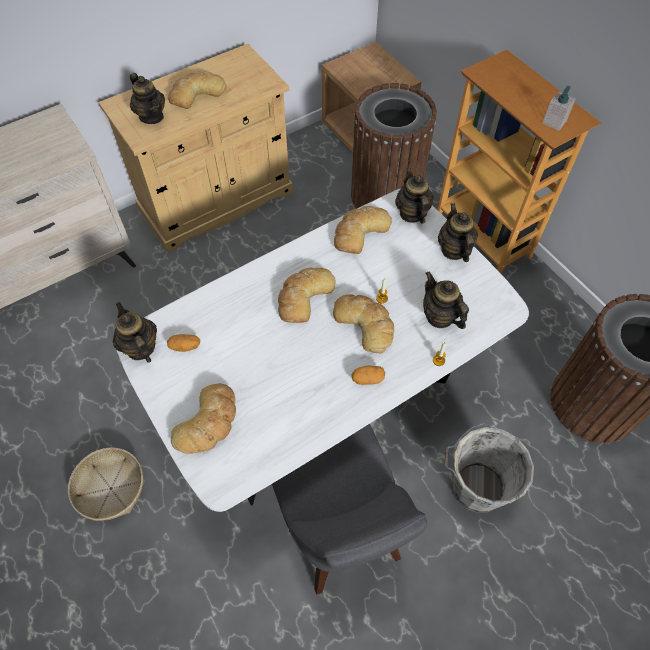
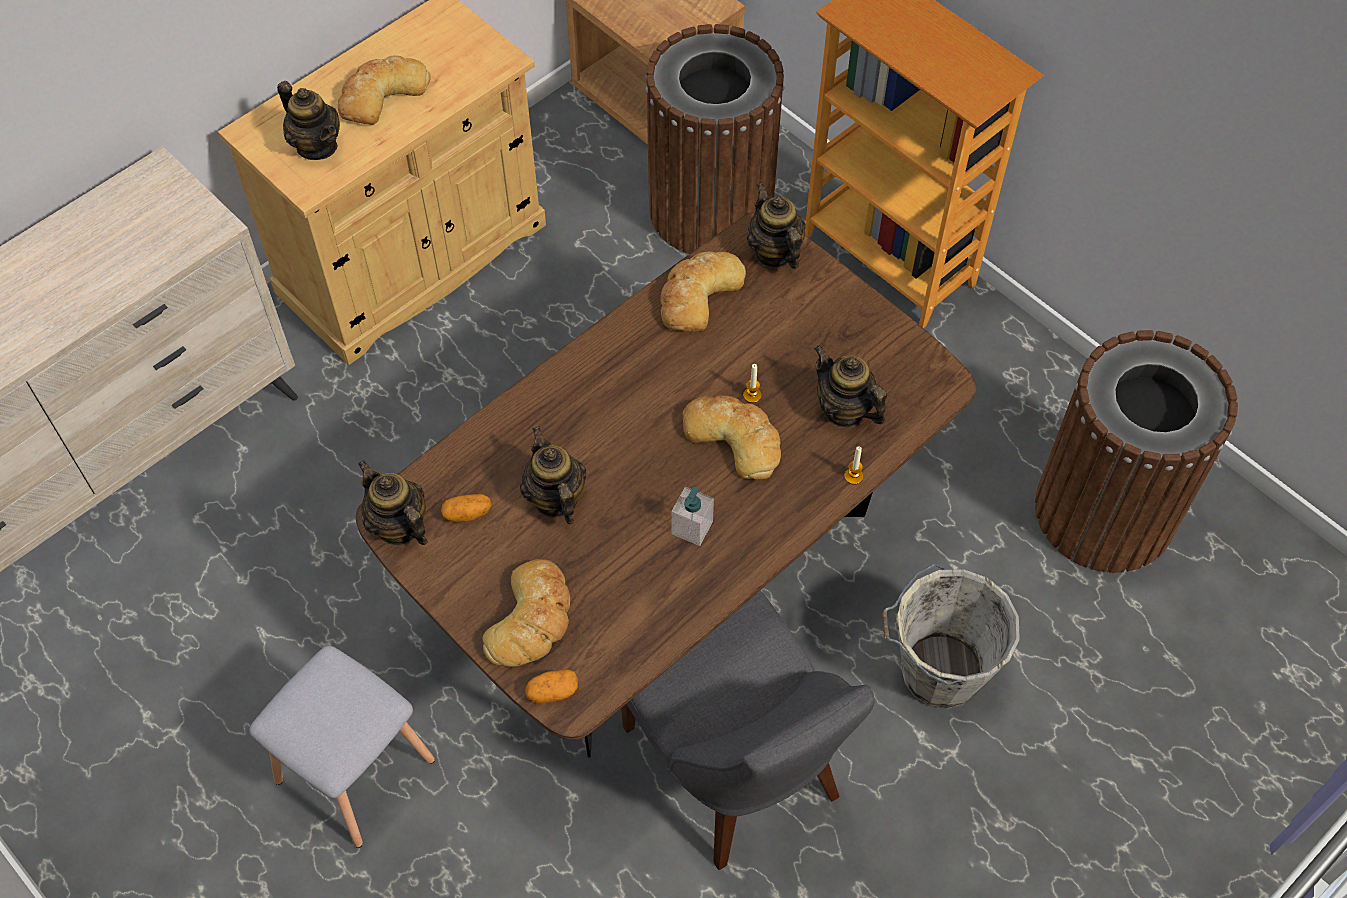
camera: 10 degrees left, 0 degrees up
basket [68,448,145,521] -> grey stool [249,646,435,848]
white dining table [117,189,529,512] -> brown dining table [356,212,976,757]
bread [278,268,336,323] -> none
potato [351,365,385,385] -> potato moved to [525,670,578,703]
teapot [438,203,478,262] -> teapot moved to [520,427,587,525]
soap dispenser [542,86,576,131] -> soap dispenser moved to [672,487,714,546]

